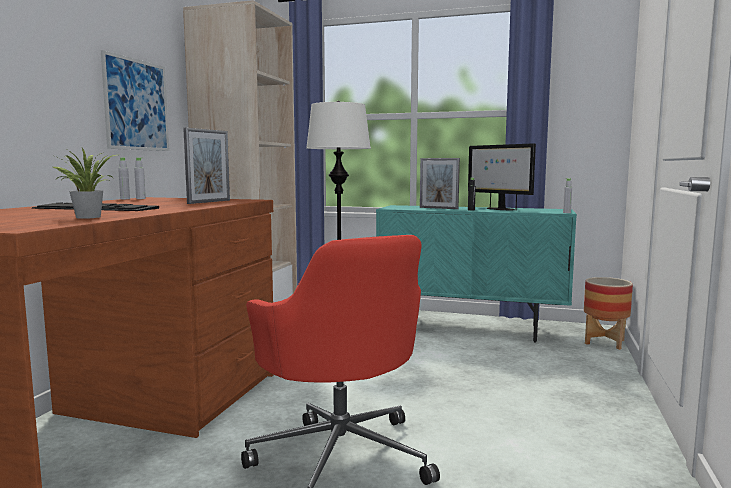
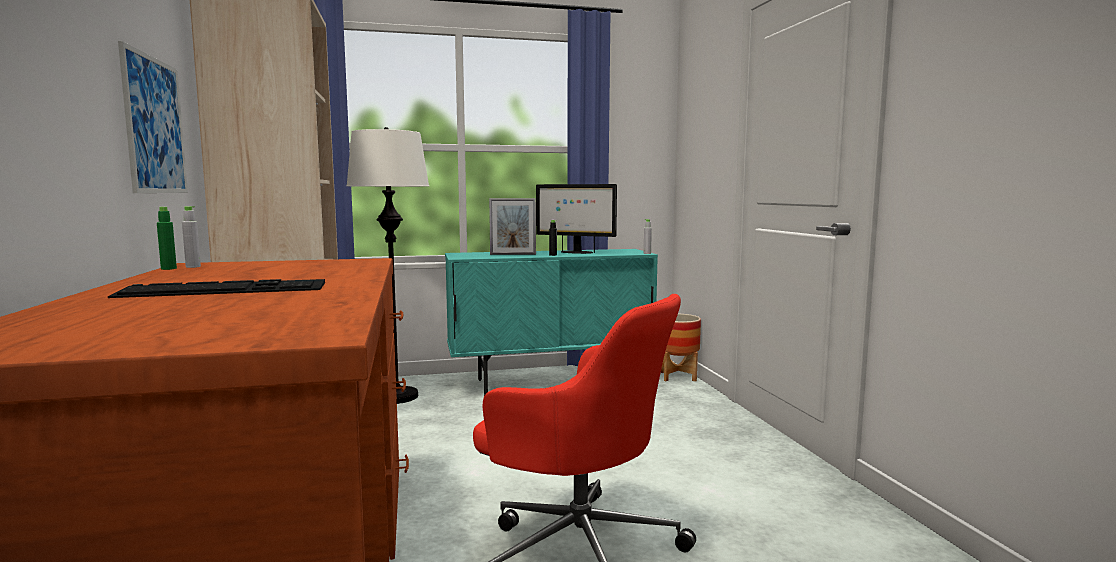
camera: 30 degrees left, 0 degrees up
potted plant [53,148,115,219] -> none
grey bottle [118,158,130,199] -> green bottle [157,207,177,270]
picture frame [183,128,230,204] -> none

